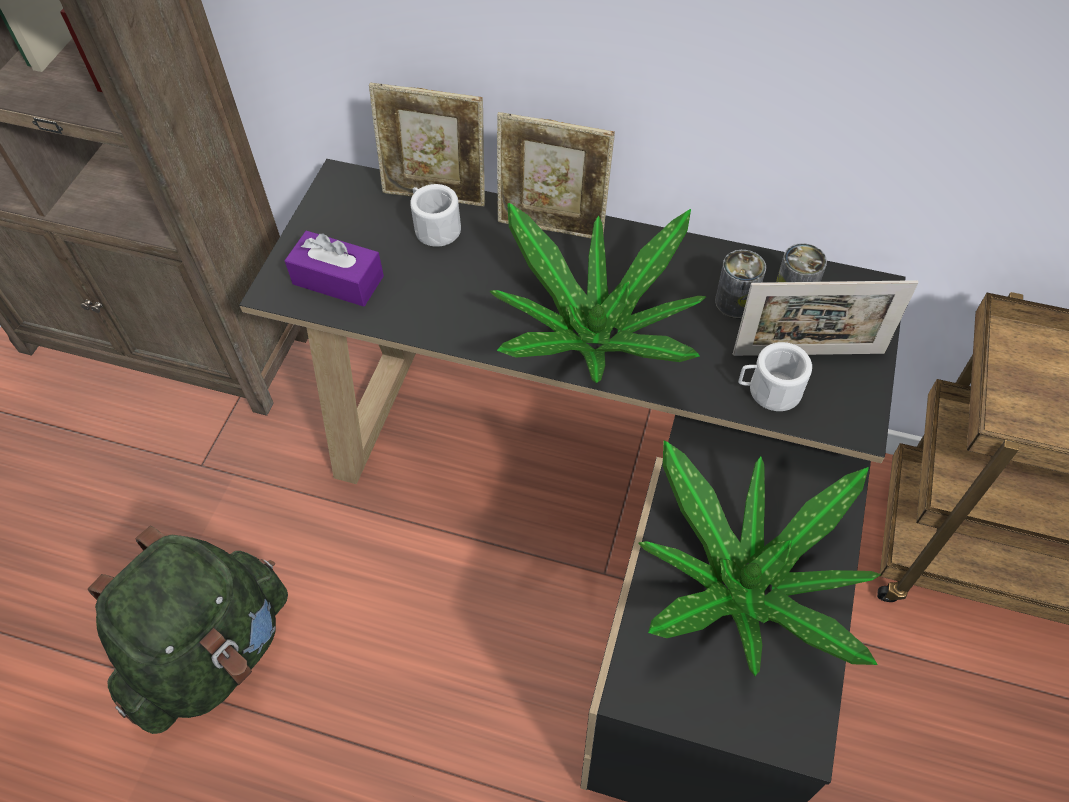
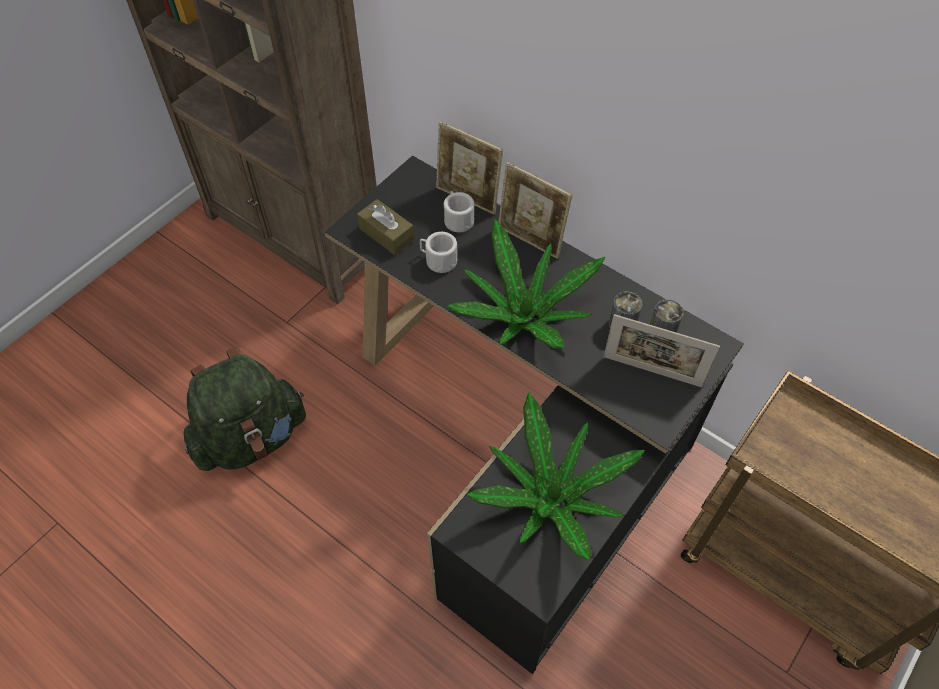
camera: 20 degrees right, 0 degrees up
purple tissue box [284,231,384,307] -> brown tissue box [357,199,414,255]
white mug [738,342,812,411] -> white mug moved to [420,232,457,273]

